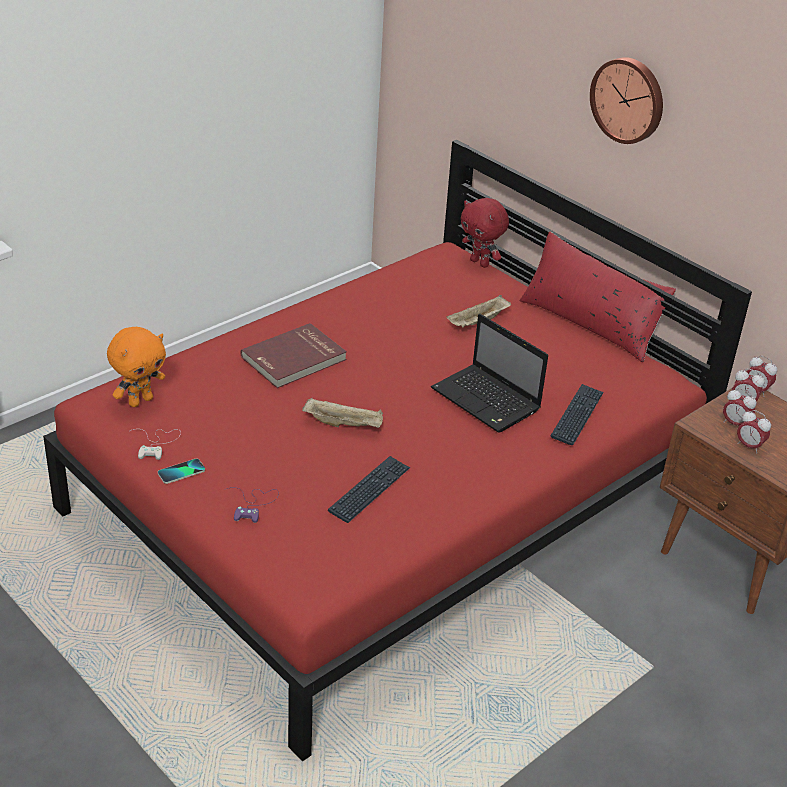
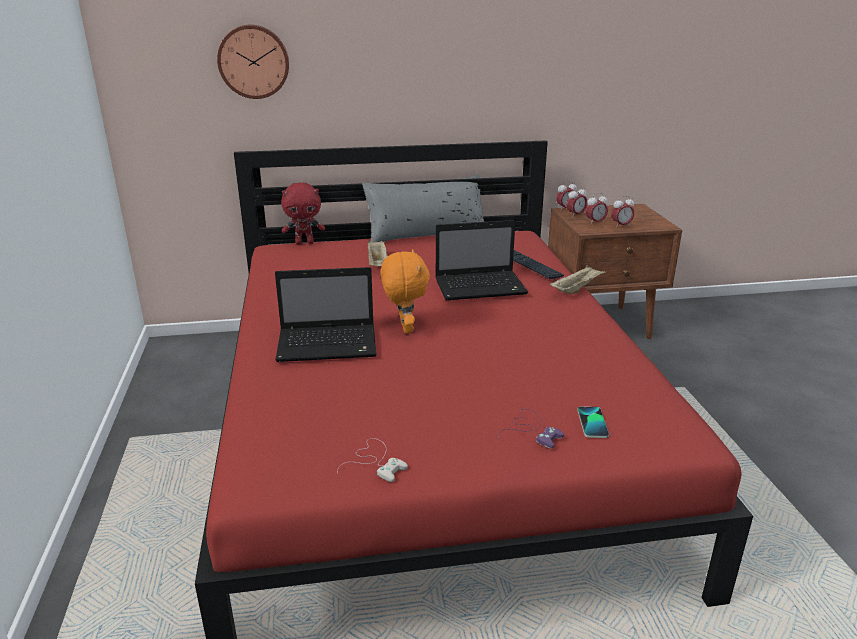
camera: 55 degrees left, 10 degrees down
orange plush toy [107,327,166,407] -> orange plush toy moved to [381,249,430,333]
phone [158,459,205,484] -> phone moved to [577,406,609,438]
red book [241,323,347,388] -> laptop [275,267,376,362]
beige tray [302,398,383,428] -> beige tray moved to [550,265,606,294]
keyboard [328,456,410,523] -> none
red pillow [520,231,676,362] -> grey pillow [362,174,484,242]
wall clock [590,57,663,144] -> wall clock moved to [217,25,289,99]

